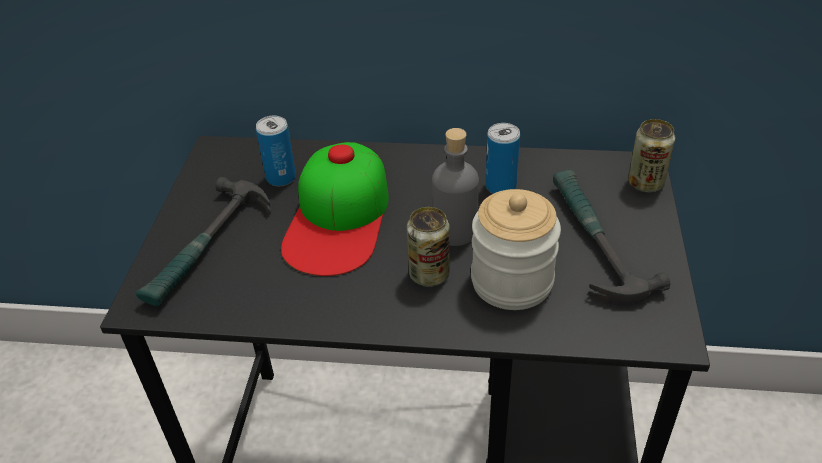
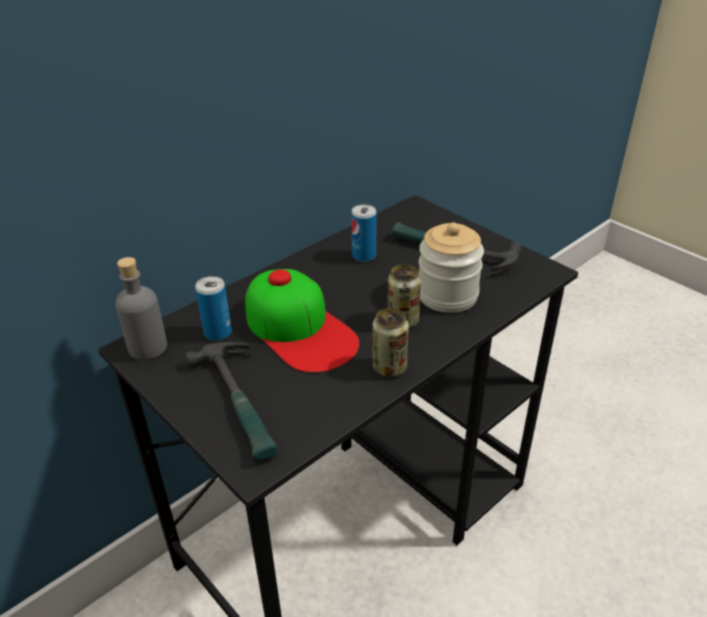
camera: 50 degrees left, 5 degrees down
grey bottle [432,128,479,246] -> grey bottle moved to [115,257,167,360]
can [628,119,675,192] -> can moved to [372,308,409,377]

